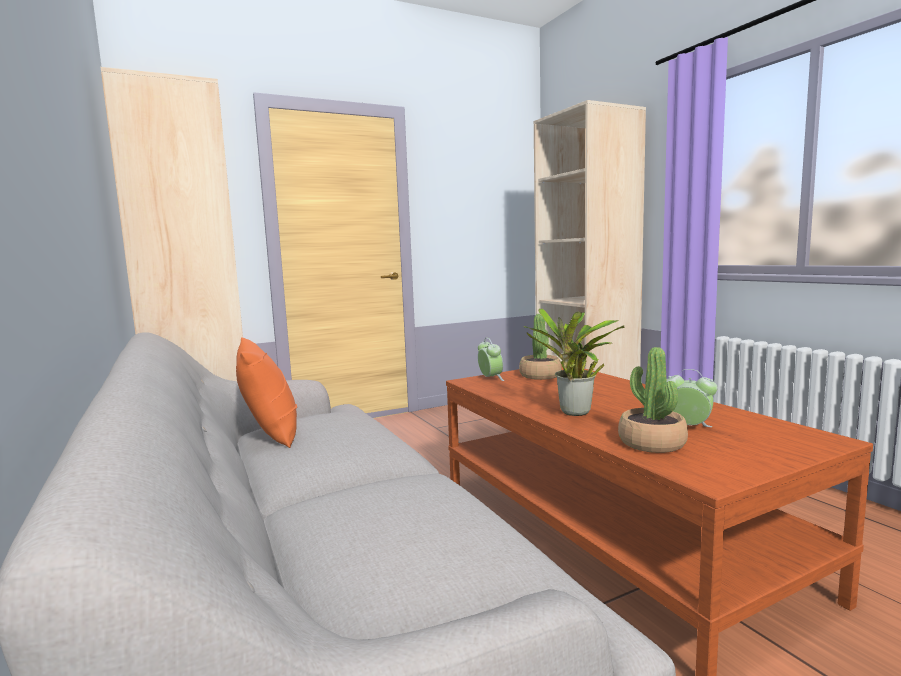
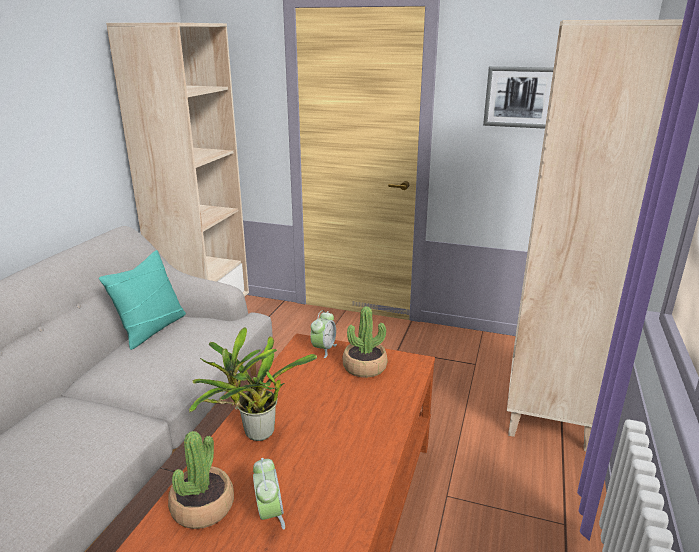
camera: 45 degrees right, 15 degrees up
orange pillow [236,337,297,448] -> turquoise pillow [99,250,186,350]
none -> picture [483,66,554,129]

